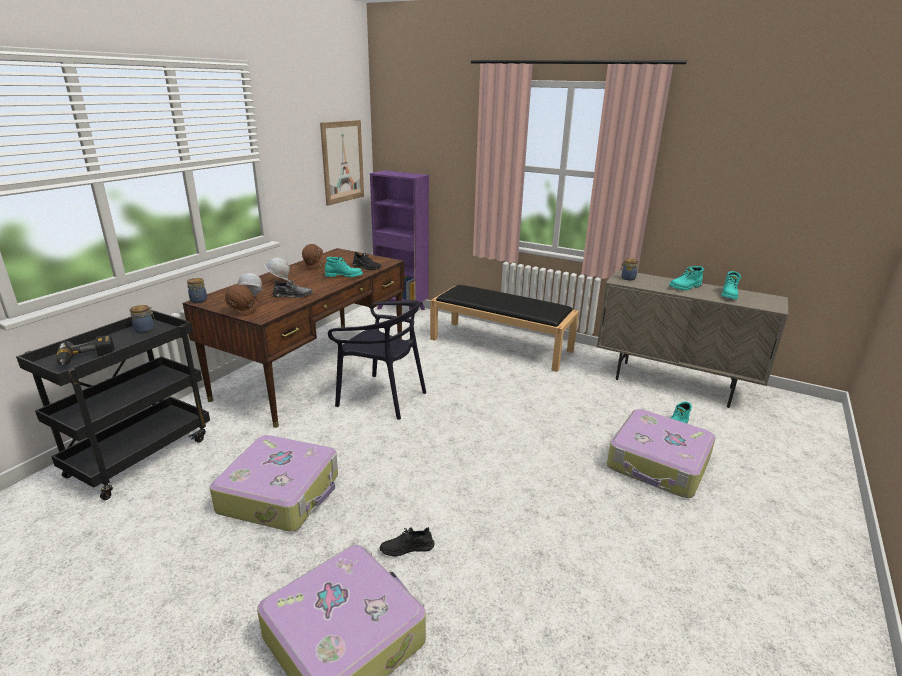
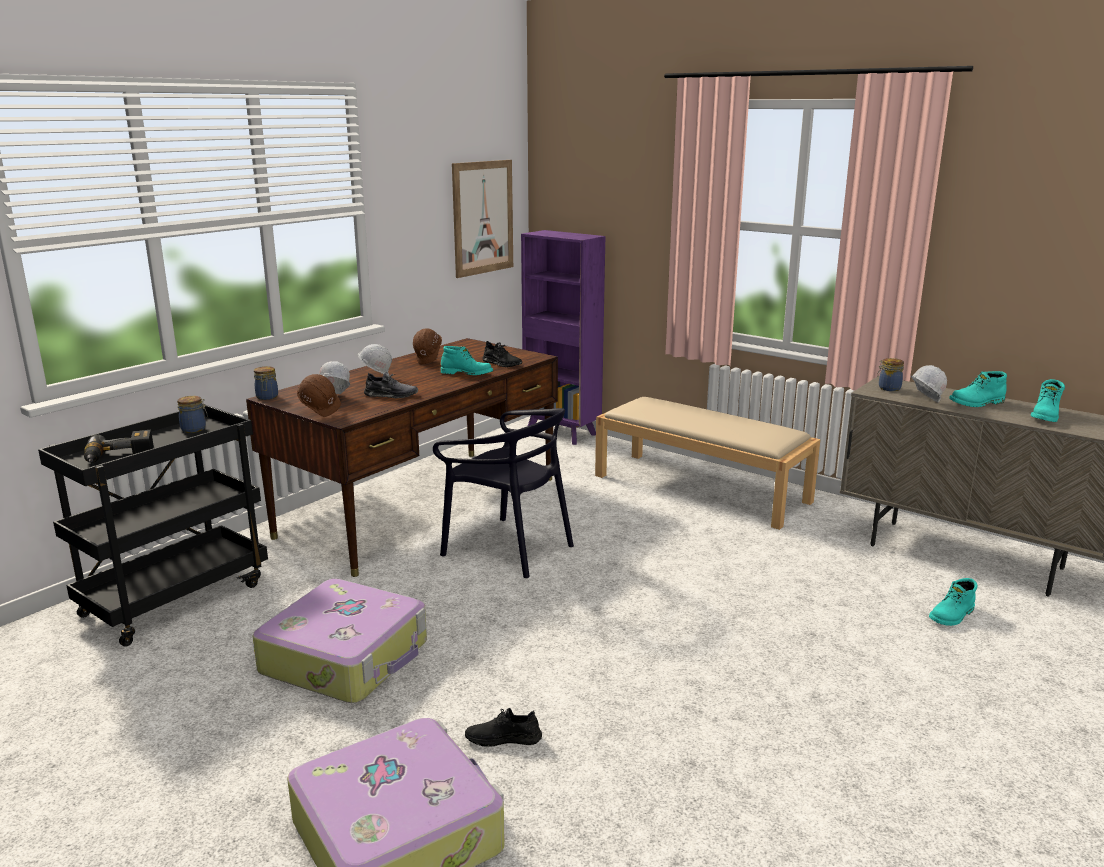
camera: 10 degrees right, 5 degrees down
black bench [430,285,579,372] -> beige bench [595,397,821,530]
suitcase [607,409,716,498] -> none
none -> white hard hat [911,365,947,403]

